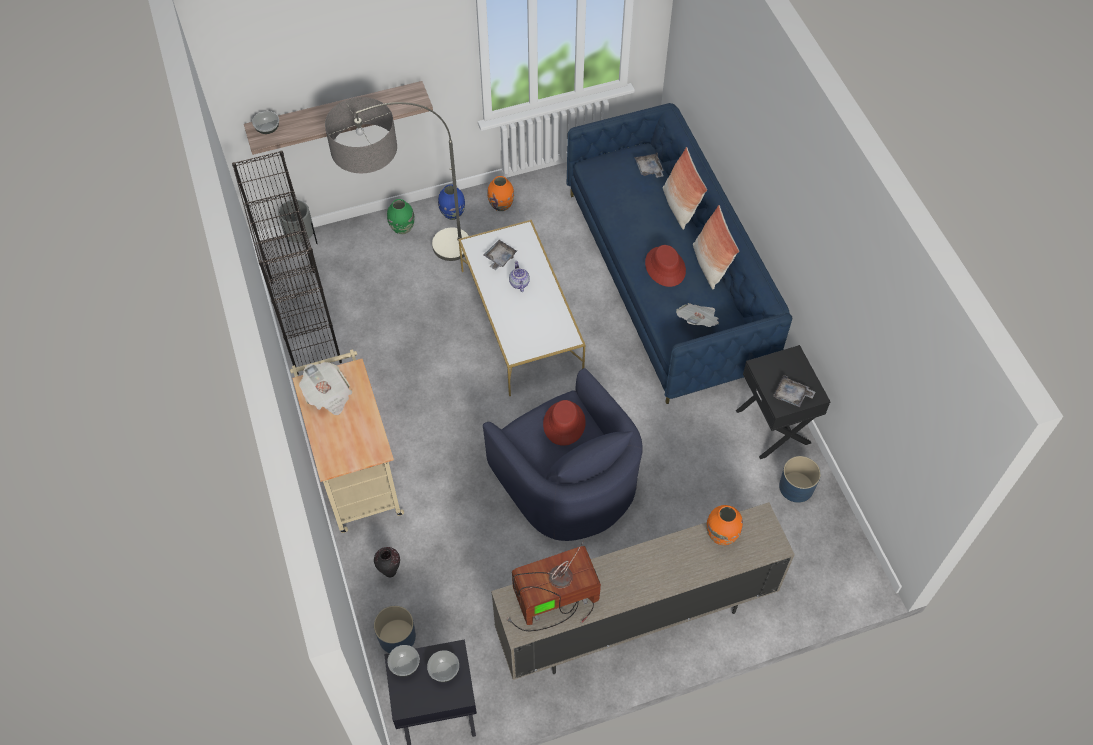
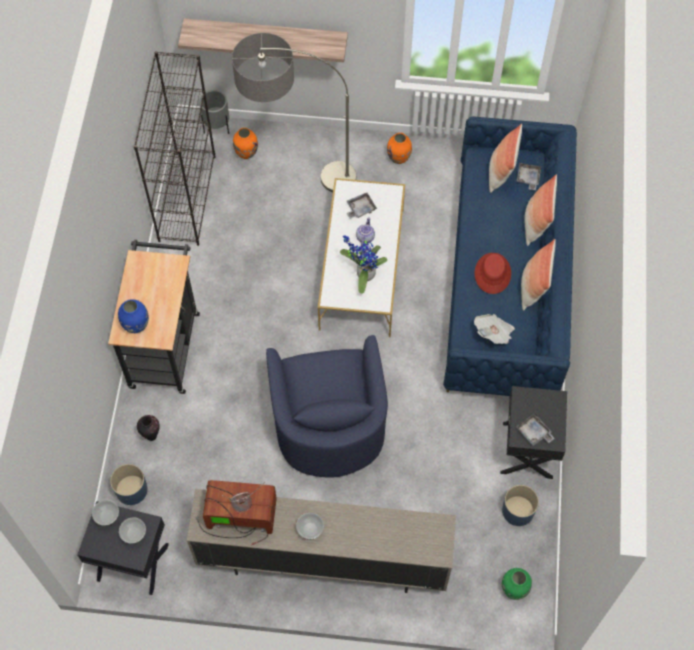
camera: 25 degrees right, 5 degrees up
bowl [252,111,279,134] -> bowl moved to [296,513,324,540]
beige cart [290,349,404,533] -> black cart [108,240,200,394]
newspaper [299,362,352,415] -> none
green vase [387,199,415,234] -> green vase moved to [502,568,532,600]
blue vase [438,184,465,220] -> blue vase moved to [118,299,149,333]
red hat [543,400,586,446] -> none
orange vase [706,505,743,545] -> orange vase moved to [233,128,258,159]
none -> potted plant [340,234,387,294]
none -> pillow [489,124,522,193]

